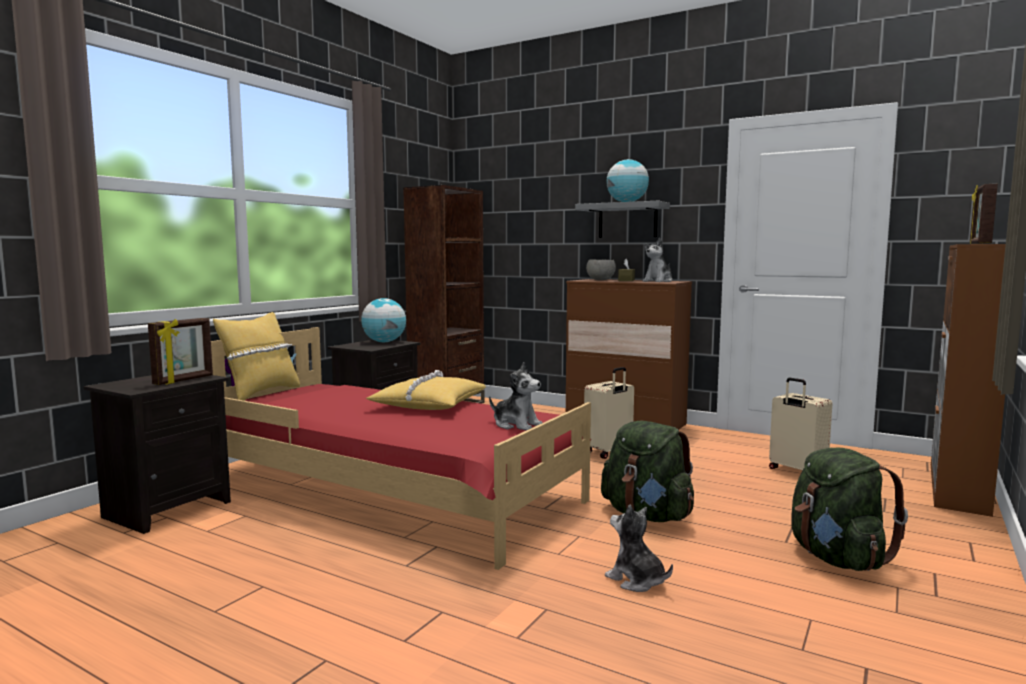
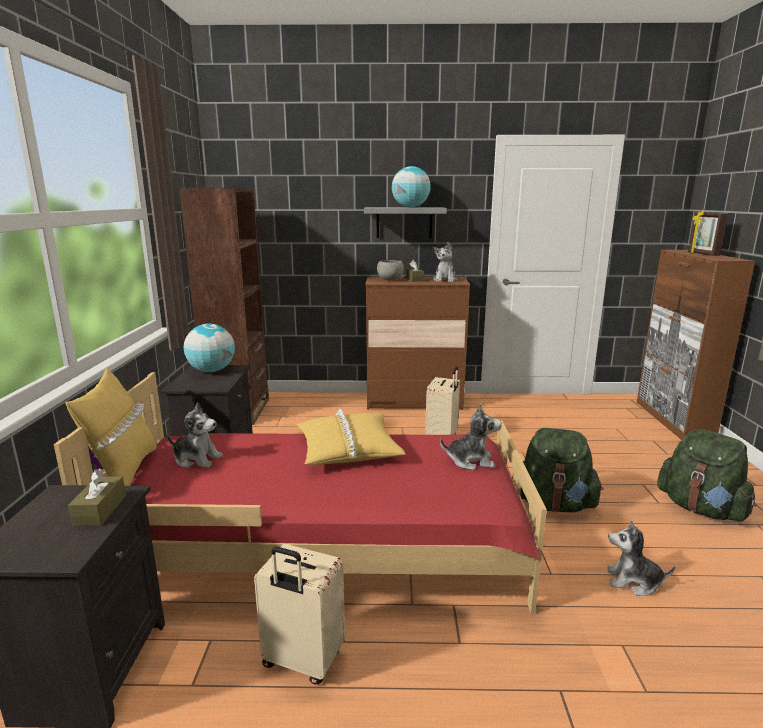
camera: 30 degrees left, 10 degrees up
picture frame [148,318,213,385] -> brown tissue box [68,468,126,526]
beige suitcase [769,378,833,470] -> beige suitcase moved to [254,544,345,685]
none -> plush toy [167,403,223,468]

